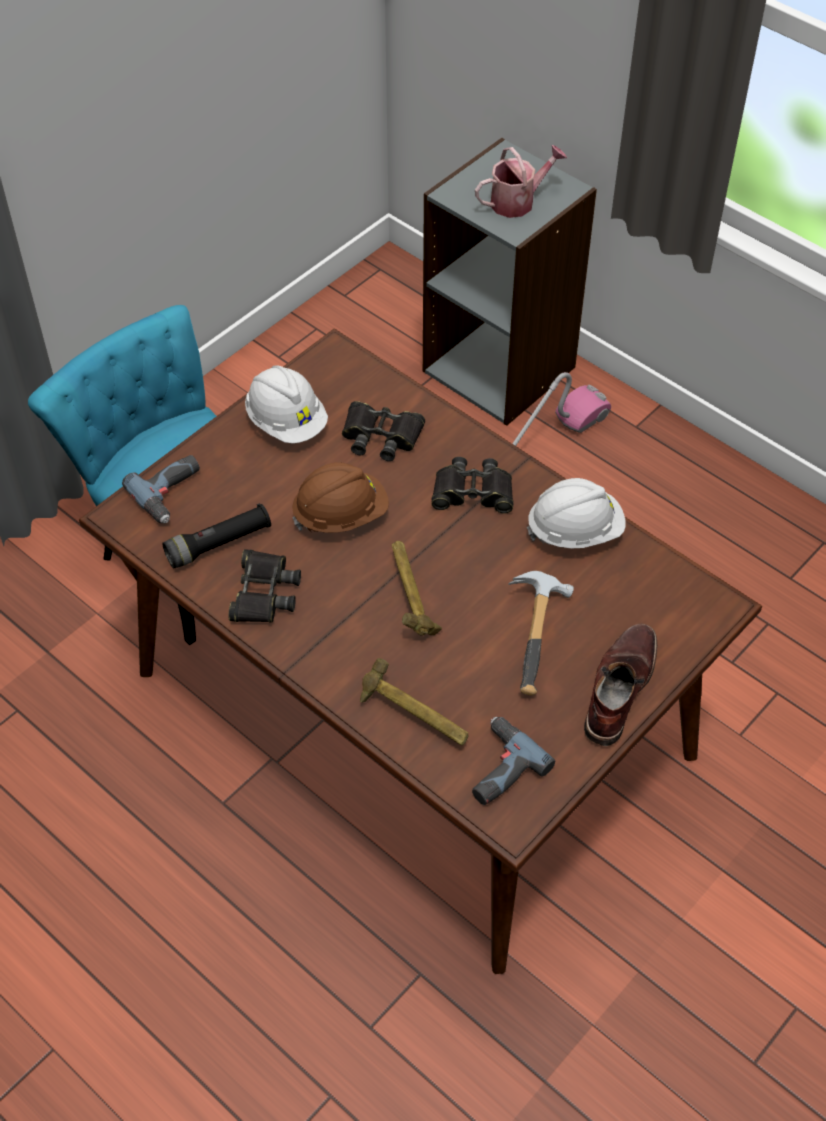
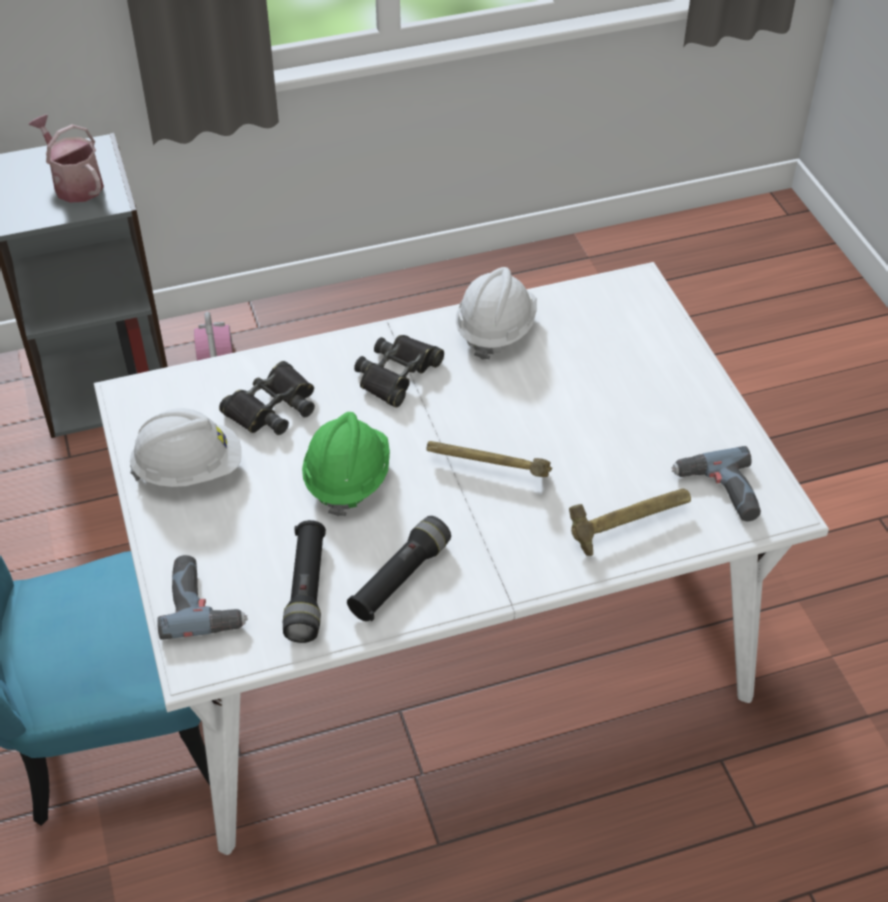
camera: 60 degrees left, 5 degrees down
brown dining table [79,328,762,974] -> white dining table [94,262,829,855]
black binoculars [229,549,301,623] -> black flashlight [347,516,451,621]
brown hard hat [292,462,389,533] -> green hard hat [302,412,390,516]
watering can [475,145,567,218] -> watering can turned 45 degrees counterclockwise [29,115,104,203]
hammer [508,571,574,696] -> none
brown boot [584,624,657,746] -> none

